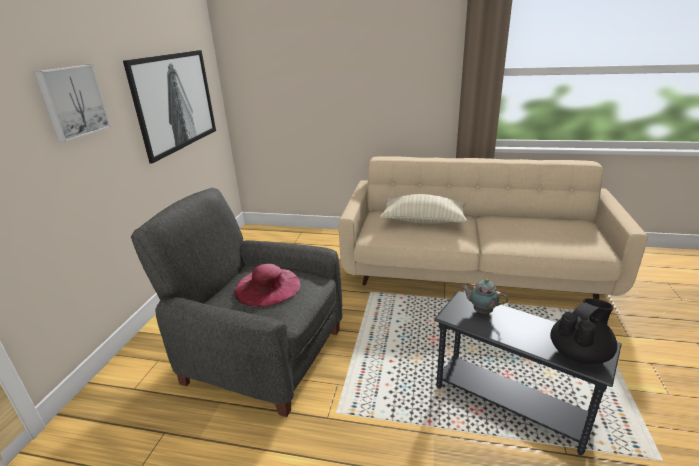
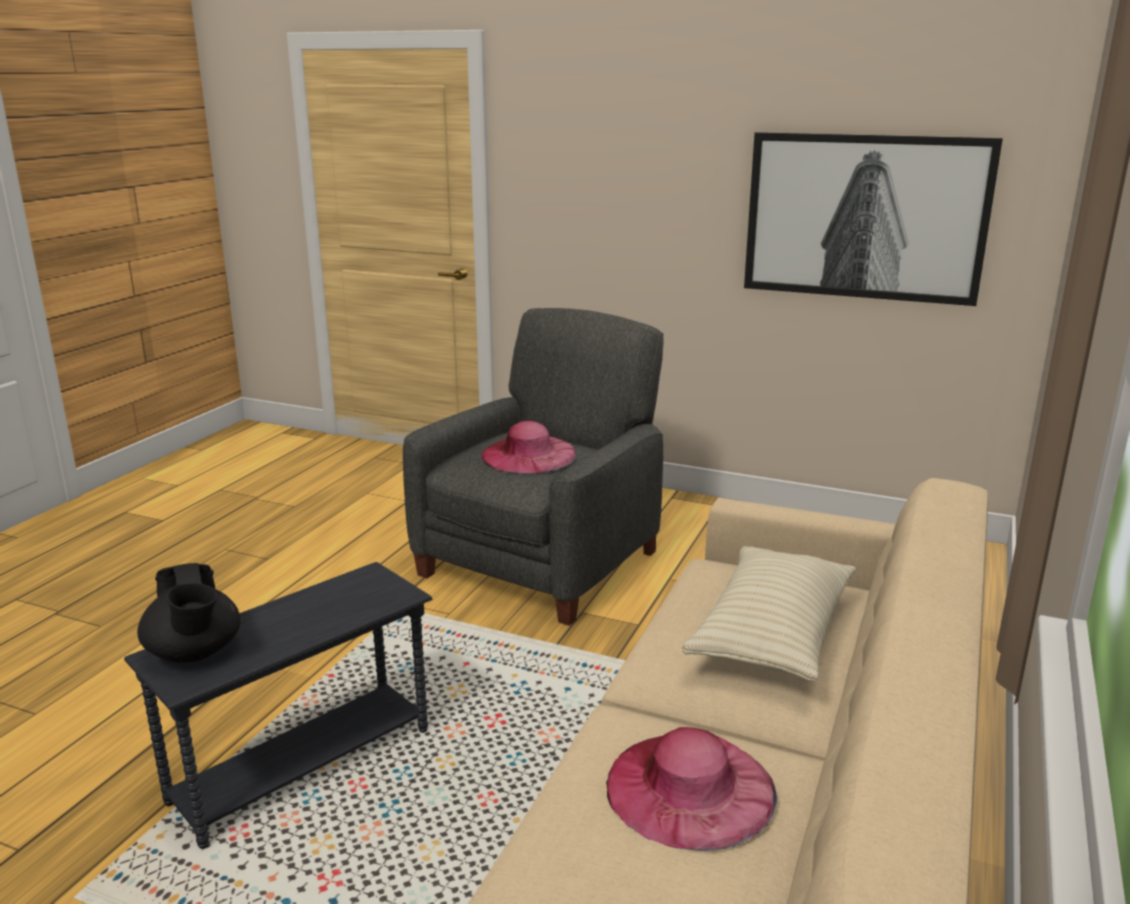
camera: 100 degrees right, 5 degrees down
picture [34,65,111,142] -> none
teapot [461,279,508,314] -> none
none -> pink hat [606,727,777,851]

